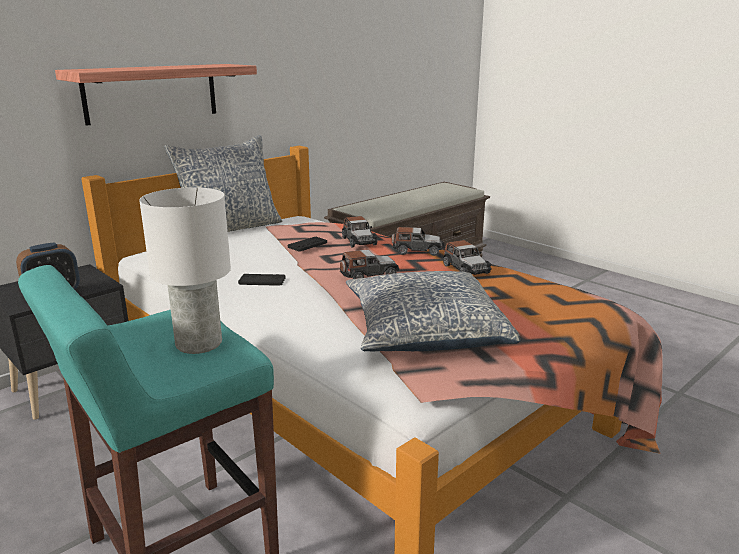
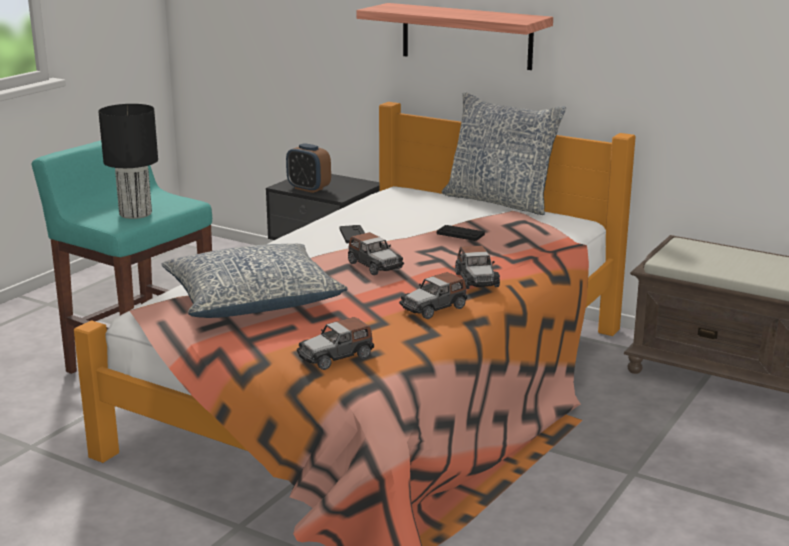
camera: 75 degrees right, 0 degrees up
white table lamp [139,187,231,354] -> black table lamp [98,104,158,219]
toy car [342,216,377,247] -> toy car moved to [297,317,374,370]

